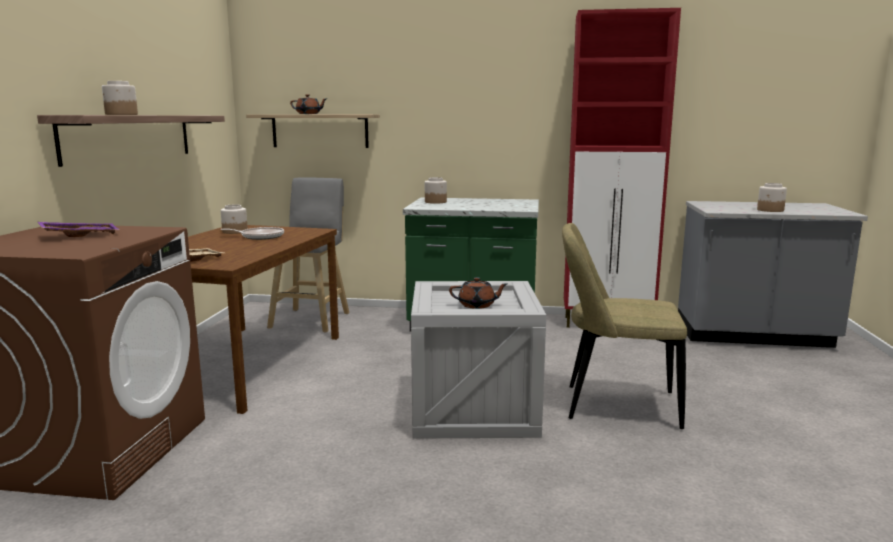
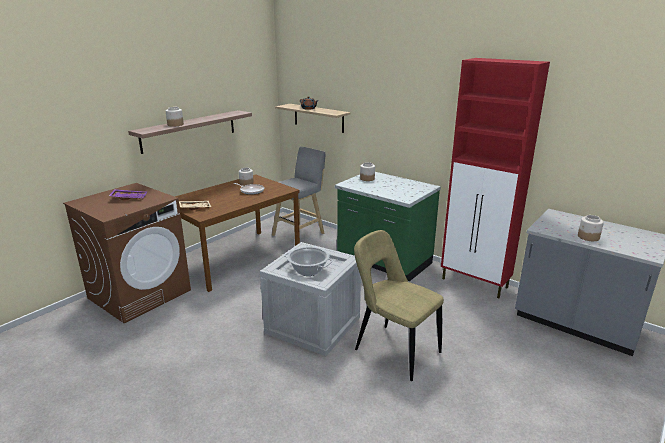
camera: 30 degrees right, 10 degrees up
brown teapot [449,277,507,309] -> cooking pot [284,246,333,276]

